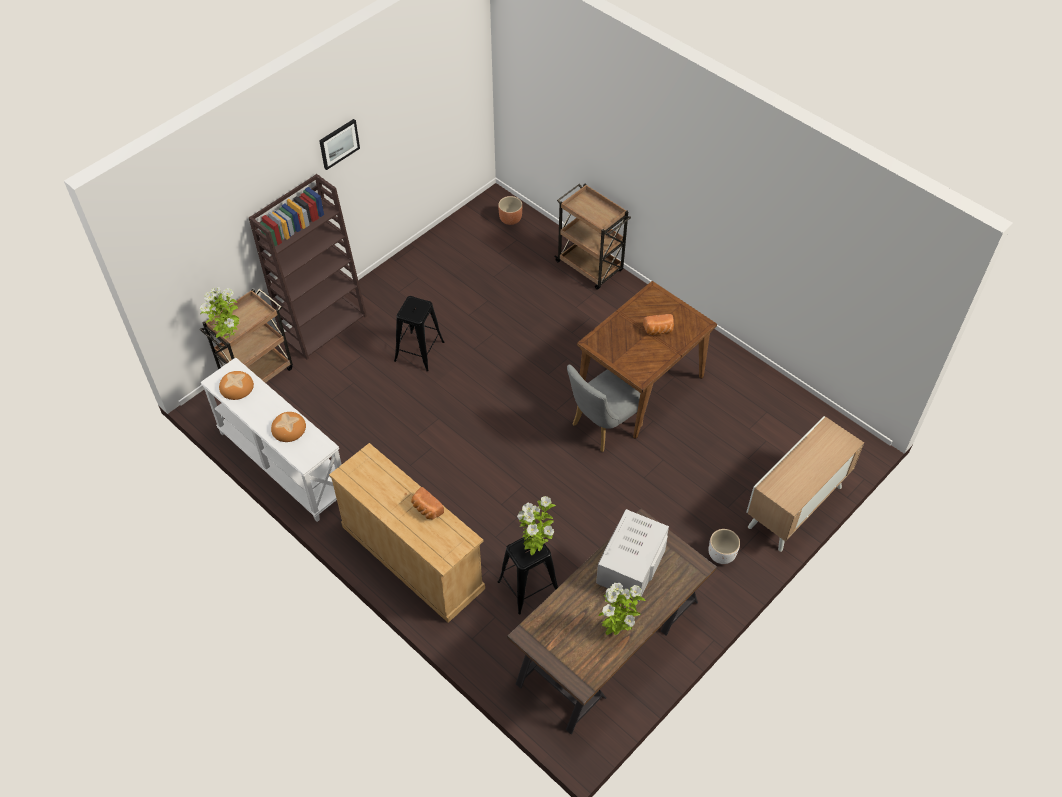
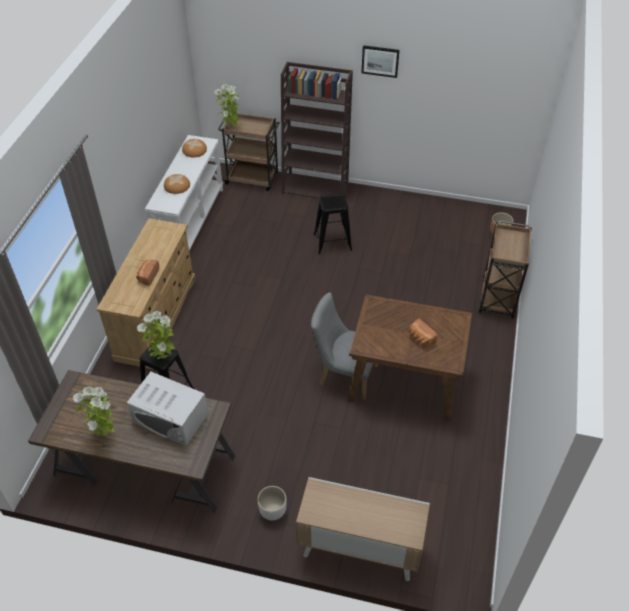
camera: 60 degrees right, 5 degrees down
white microwave [596,509,669,601] -> white microwave turned 150 degrees counterclockwise [127,372,208,446]

